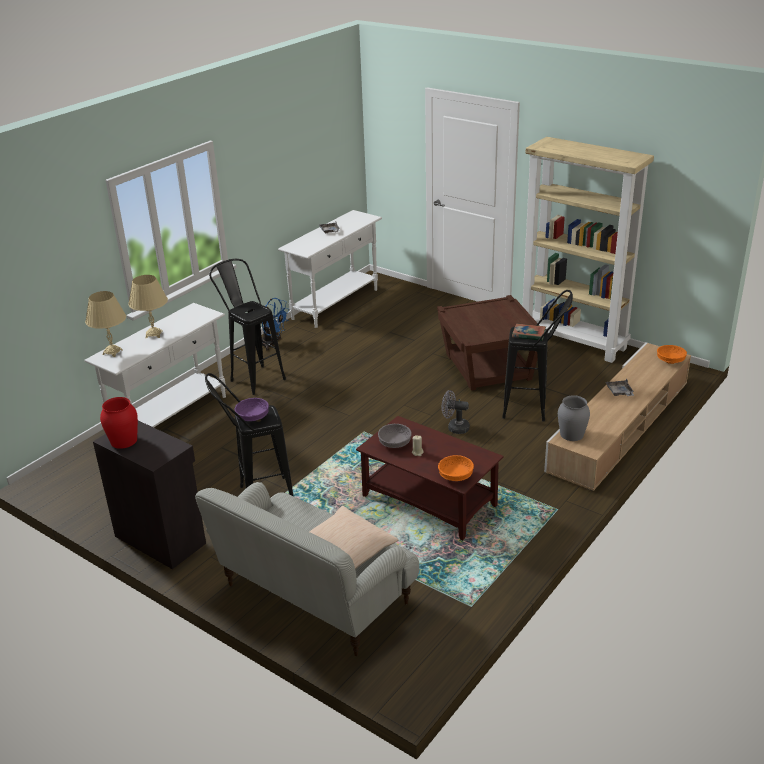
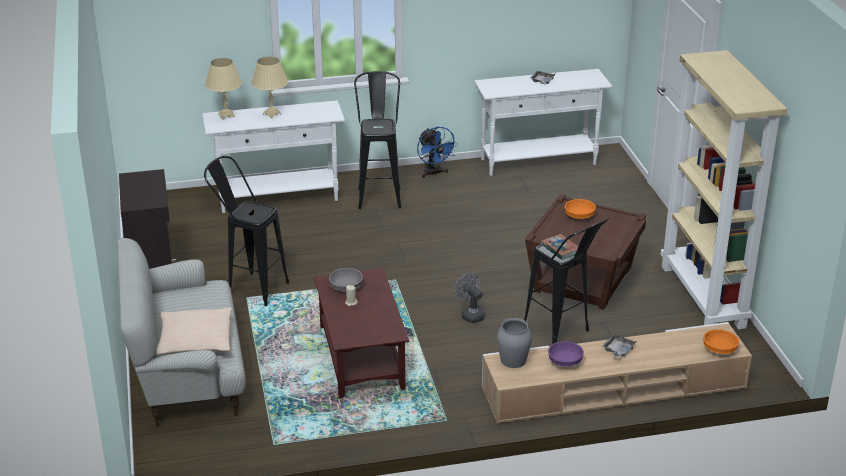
camera: 40 degrees right, 0 degrees up
red vase [100,397,138,449] -> none
purple bowl [235,398,269,421] -> purple bowl moved to [548,341,584,367]
orange bowl [438,455,474,481] -> orange bowl moved to [565,199,596,219]

